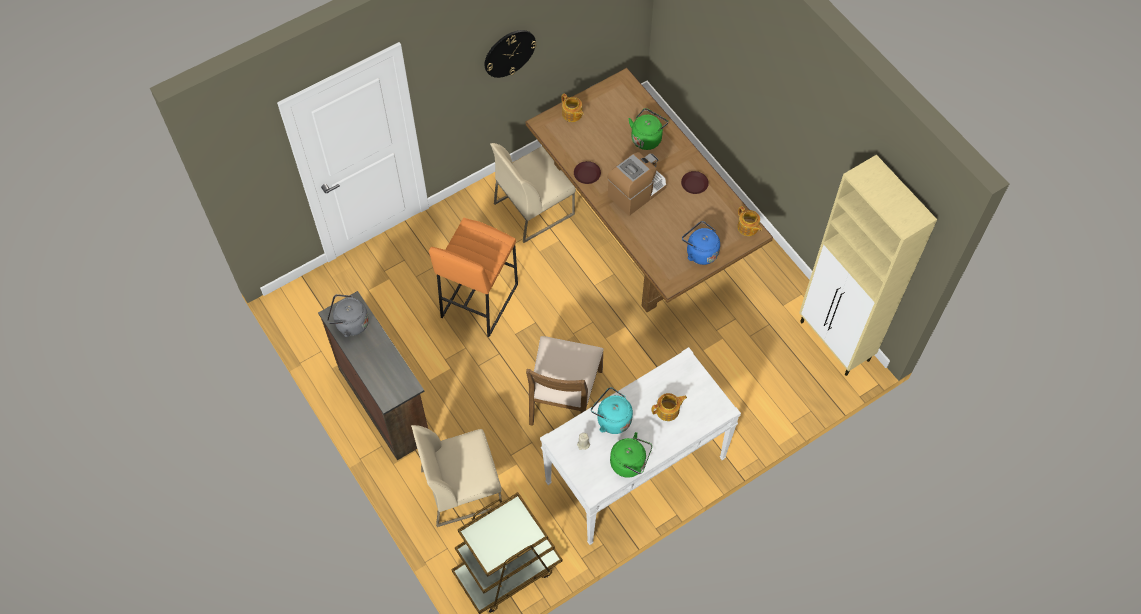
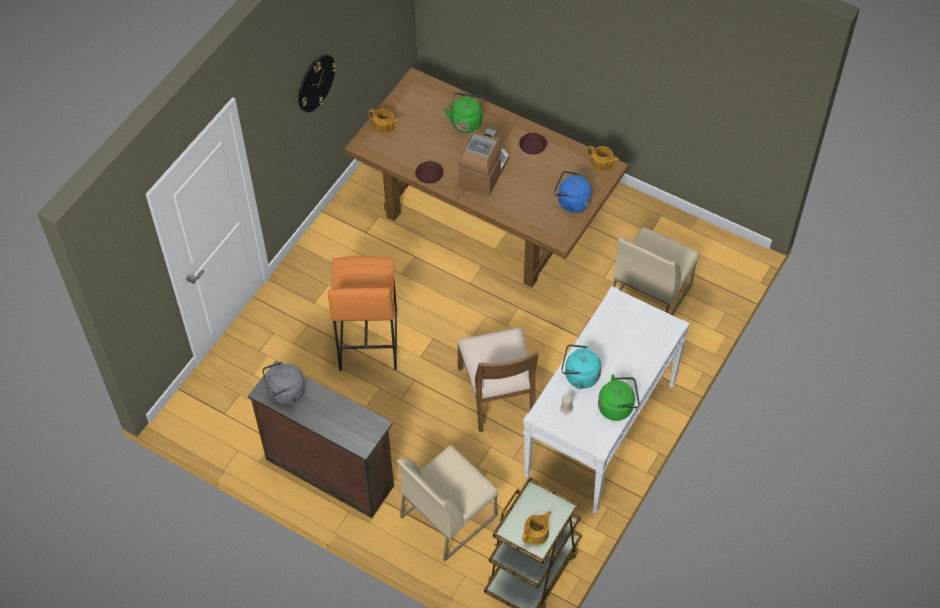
camera: 25 degrees left, 5 degrees down
beige chair [490,143,576,243] -> beige chair moved to [613,227,699,315]
teapot [651,393,687,421] -> teapot moved to [522,511,552,545]
beige cabinet [799,155,937,376] -> none

